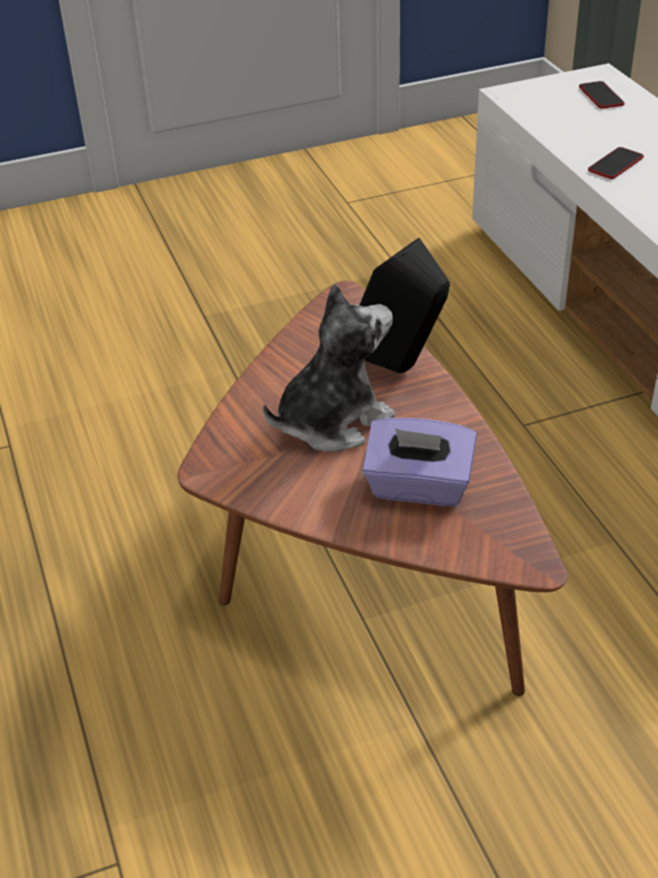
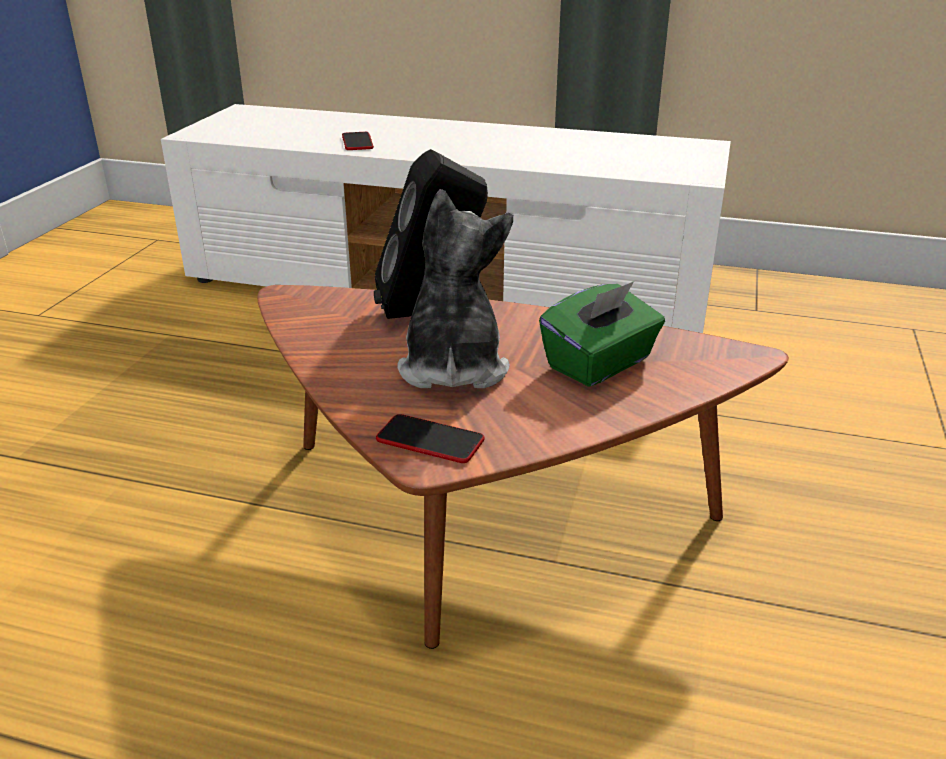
camera: 55 degrees left, 10 degrees down
purple tissue box [362,418,477,506] -> green tissue box [539,282,665,387]
phone [579,81,625,109] -> phone moved to [376,414,485,463]

